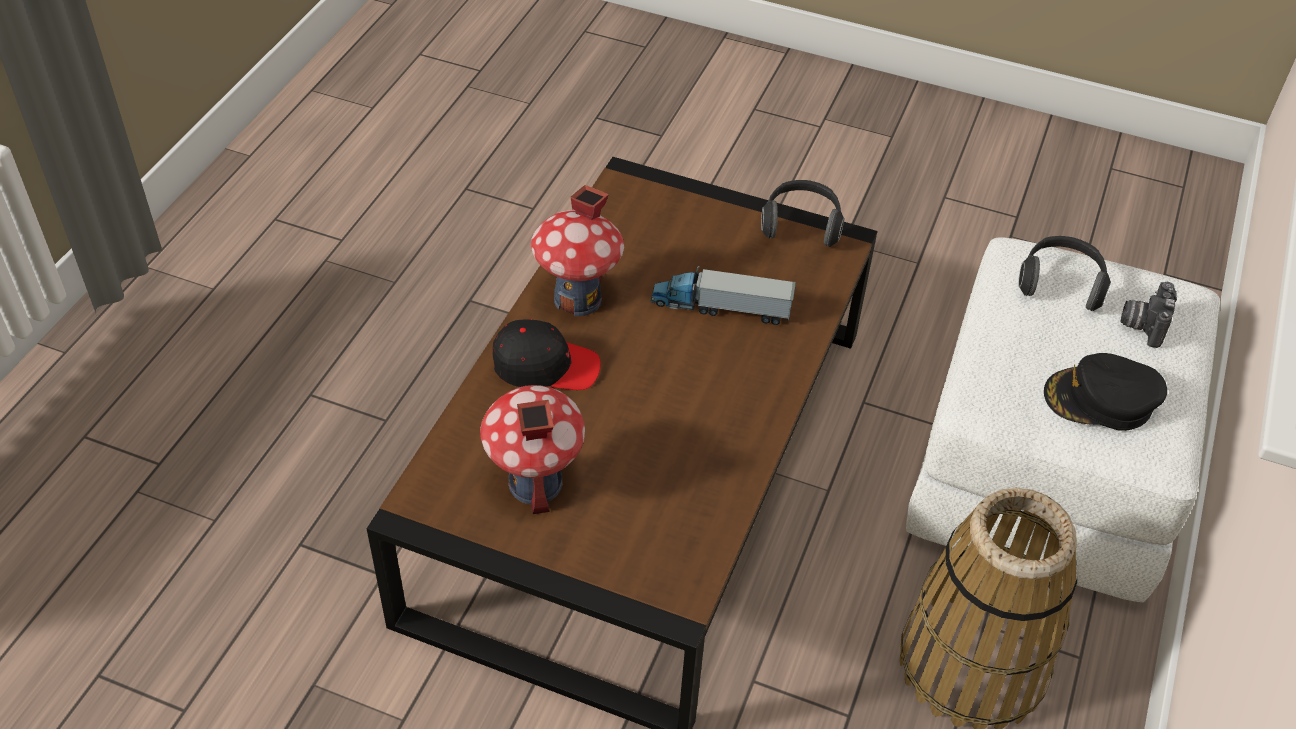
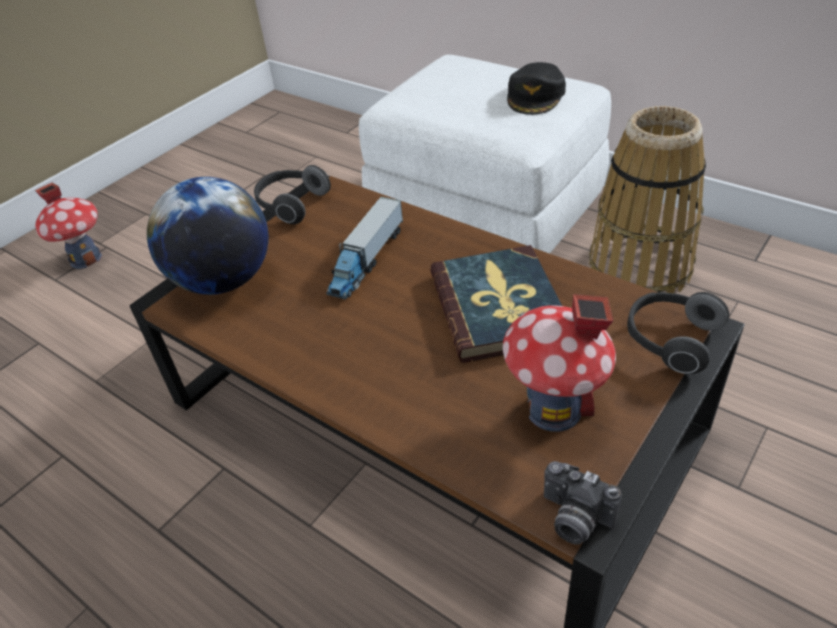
camera: 70 degrees left, 5 degrees down
black cap [492,319,601,390] -> none
toy house [531,185,624,317] -> toy house moved to [35,183,102,269]
headphones [1018,236,1111,311] -> headphones moved to [627,292,729,374]
camera [1121,282,1177,348] -> camera moved to [544,461,622,545]
none -> globe [147,177,269,295]
none -> book [430,245,562,363]

